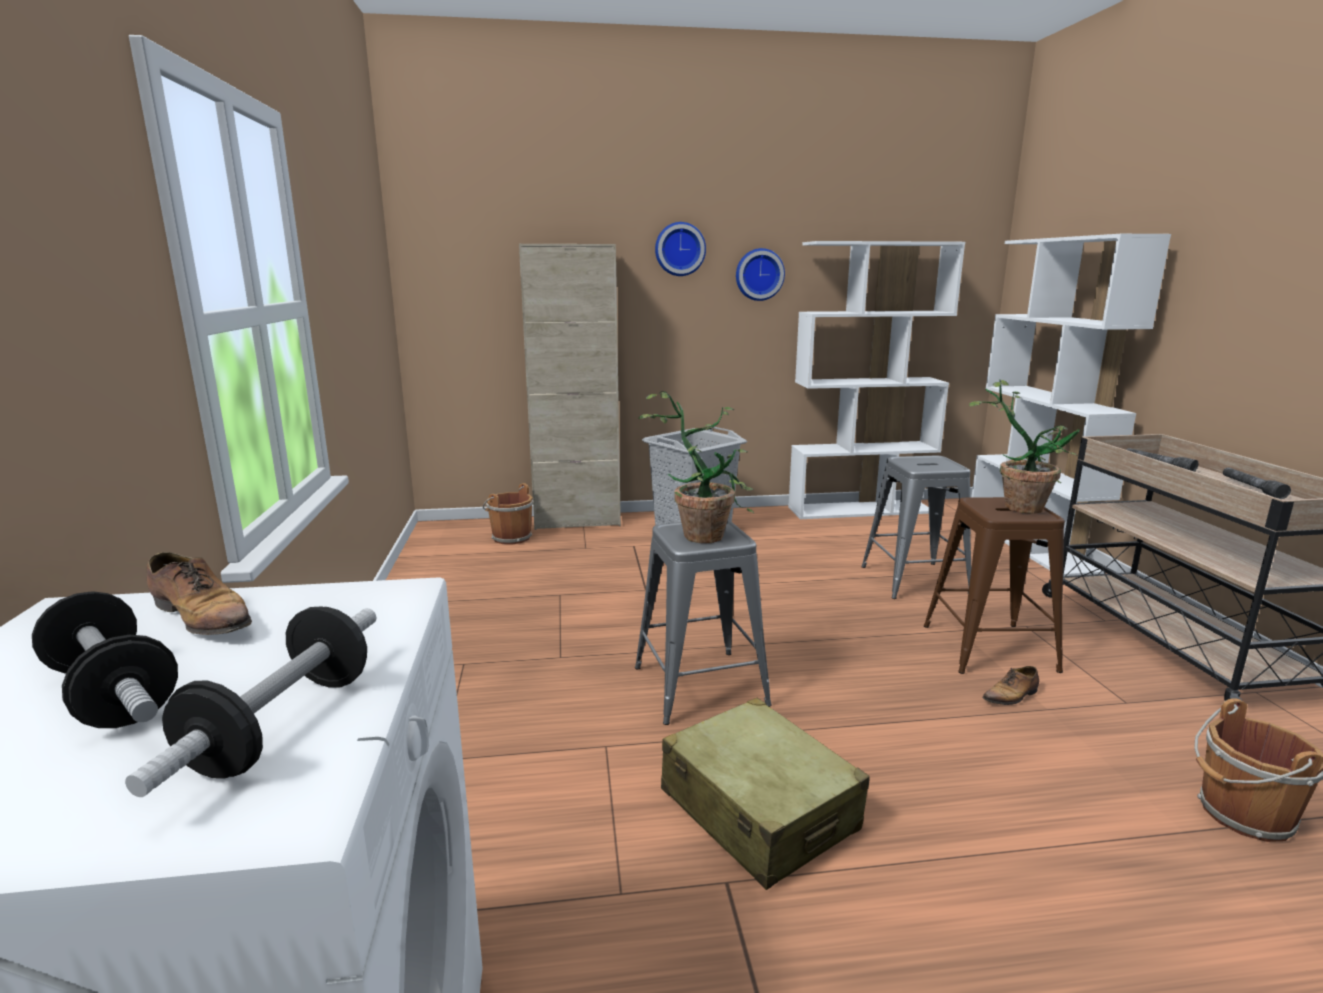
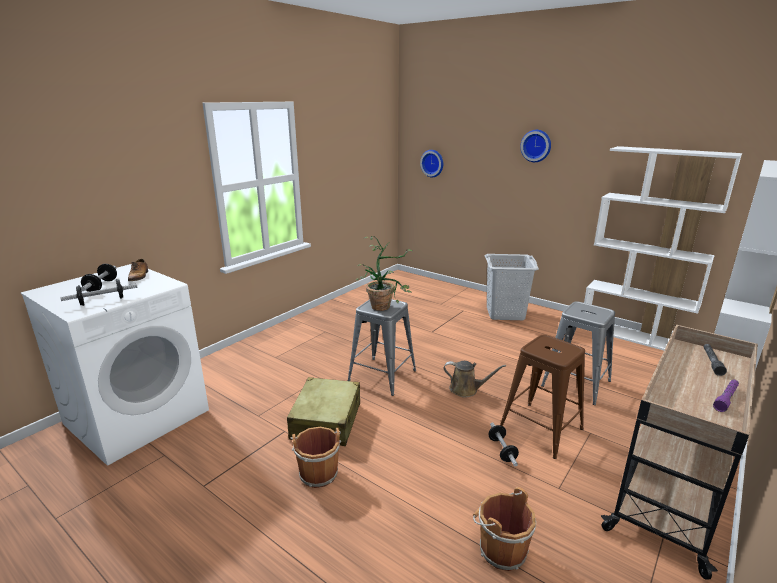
camera: 45 degrees right, 5 degrees up
brown bucket [483,483,533,544] -> brown bucket moved to [290,427,341,488]
beige cabinet [519,244,621,530] -> none
wall clock [736,248,785,301] -> wall clock moved to [420,150,443,177]
potted plant [969,379,1079,514] -> none
shoe [982,666,1039,705] -> dumbbell [489,422,519,466]
grey flashlight [1223,467,1291,499] -> purple flashlight [713,380,739,412]
none -> brown watering can [443,361,506,397]

